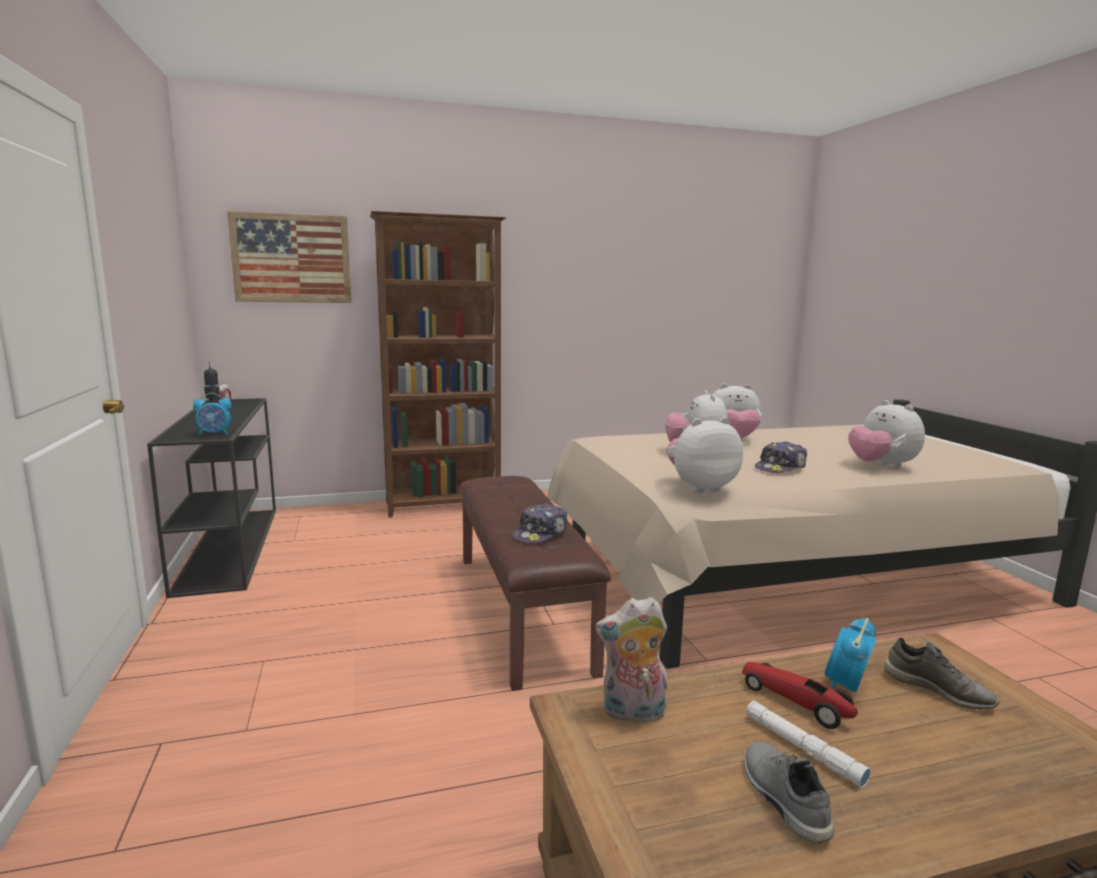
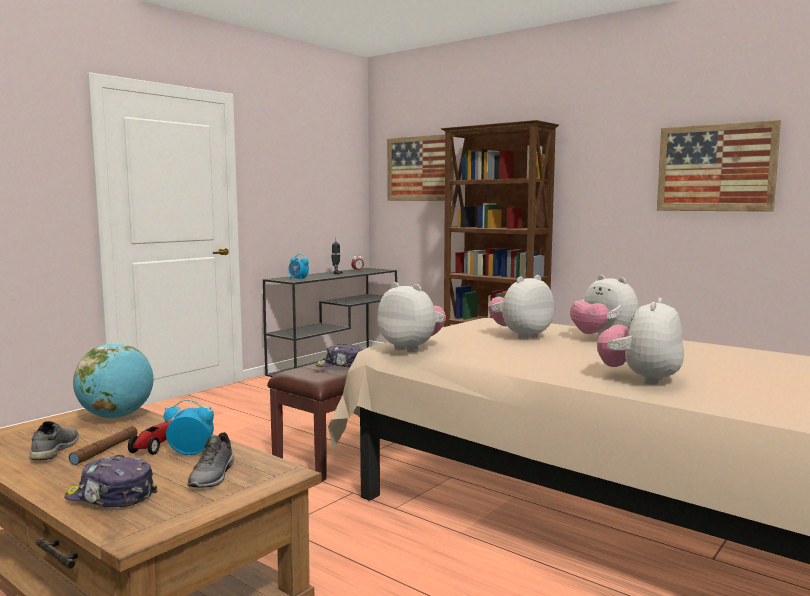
camera: 55 degrees right, 5 degrees down
plush toy [595,597,667,722] -> globe [73,343,154,419]
grey shoe [744,741,835,843] -> grey shoe turned 45 degrees counterclockwise [29,421,79,460]
white flashlight [746,701,871,788] -> brown flashlight [69,426,137,465]
cap [755,442,807,473] -> cap moved to [64,455,158,507]
none -> picture [657,120,781,212]

